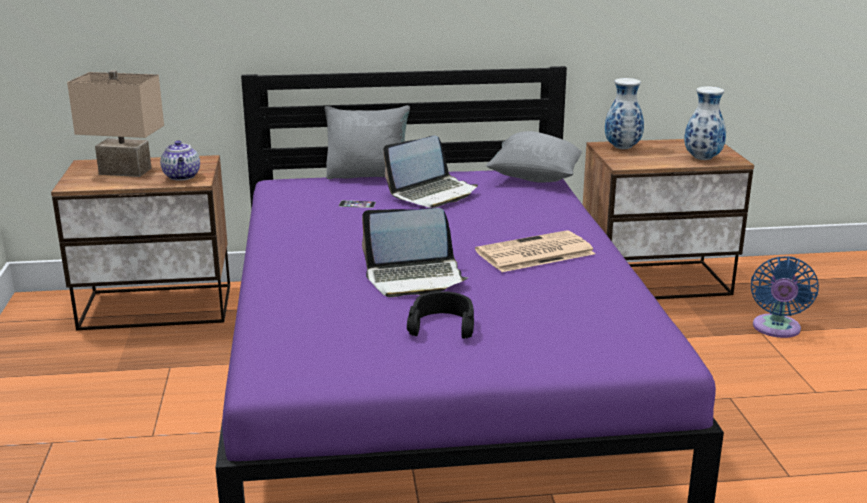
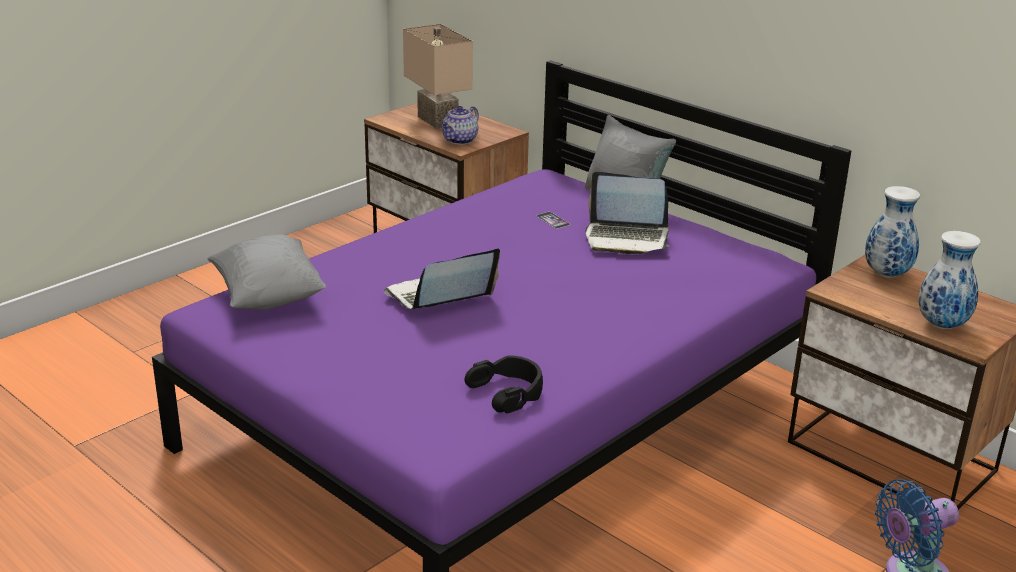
camera: 50 degrees right, 5 degrees up
laptop [362,208,468,297] -> laptop turned 105 degrees clockwise [384,249,500,309]
black headphones [407,291,474,339] -> black headphones moved to [465,355,543,414]
newspaper [475,230,595,272] -> none
grey pillow [486,131,582,183] -> grey pillow moved to [207,235,326,310]

